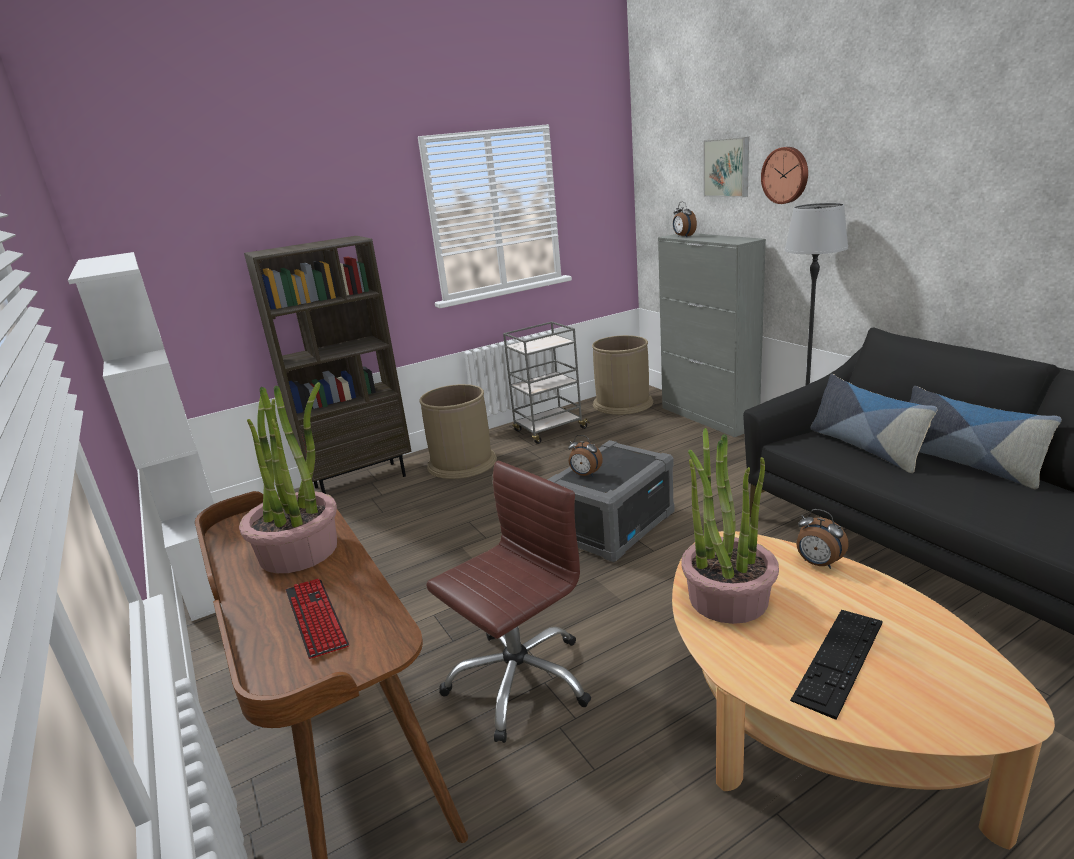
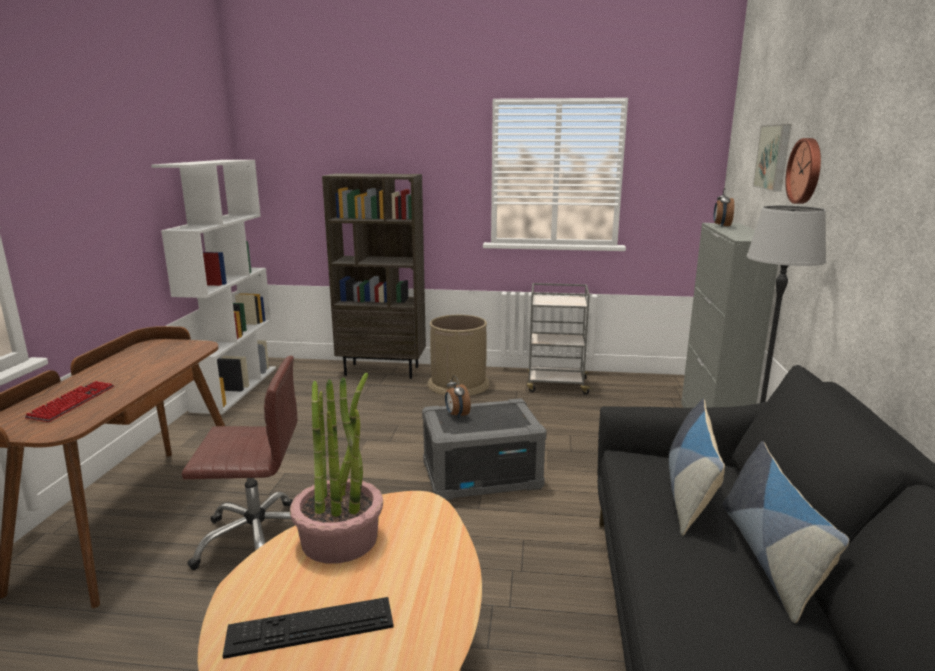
camera: 35 degrees right, 5 degrees down
potted plant [239,382,337,573] -> none
brown trash can [592,335,653,415] -> none
alarm clock [796,509,849,569] -> none

